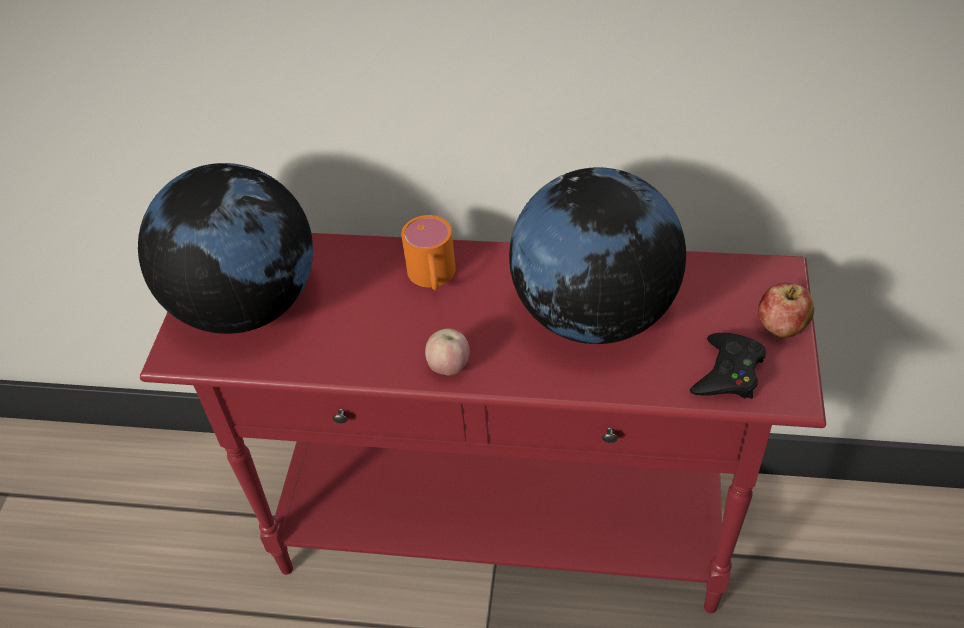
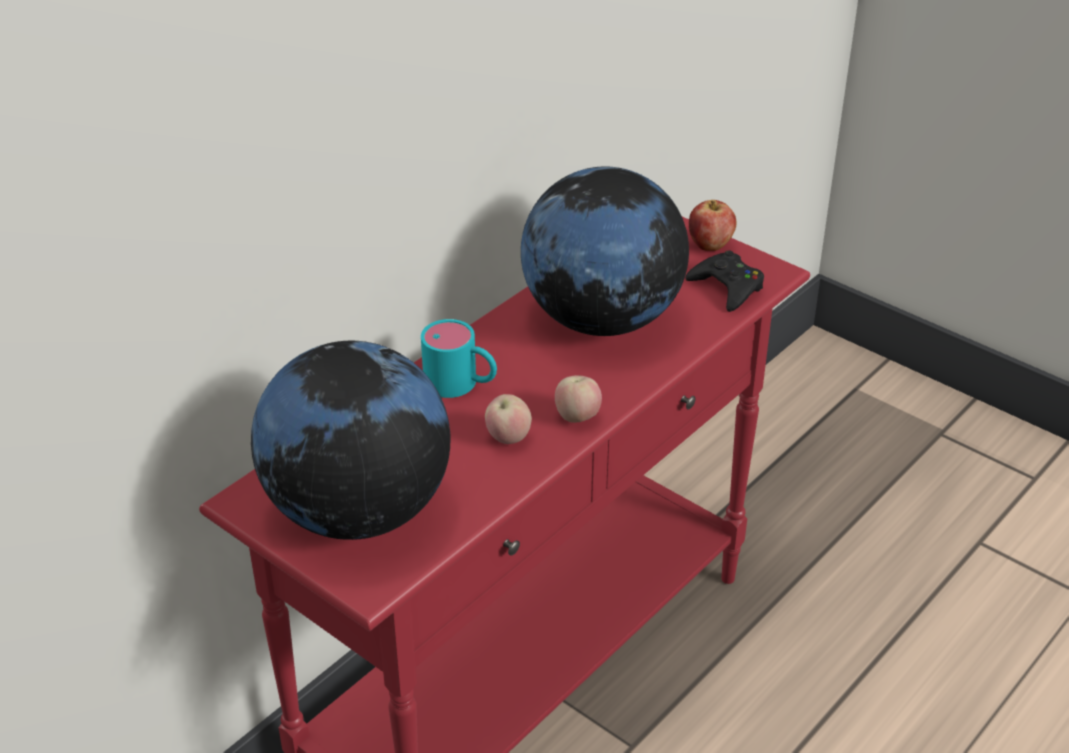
camera: 60 degrees left, 10 degrees down
orange mug [401,215,456,290] -> turquoise mug [421,319,497,398]
none -> apple [485,394,532,444]

